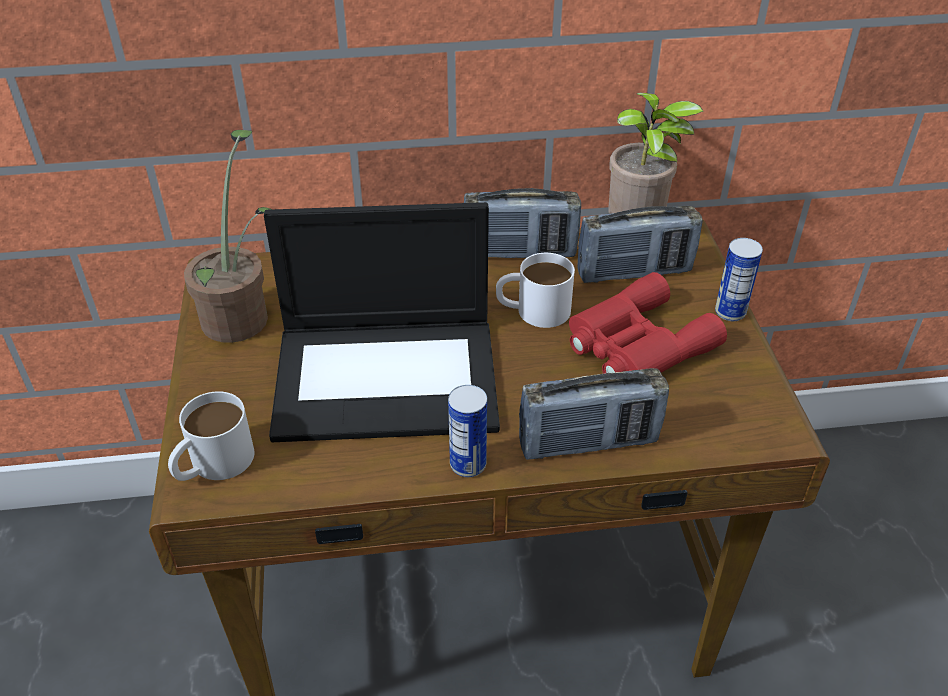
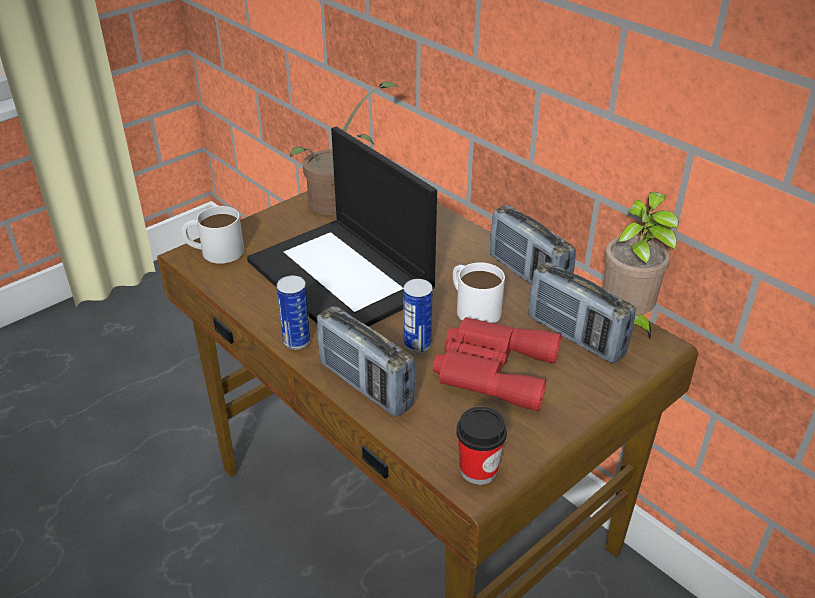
camera: 55 degrees right, 5 degrees down
can [715,238,763,321] -> can moved to [403,279,433,353]
none -> cup [456,407,507,485]

